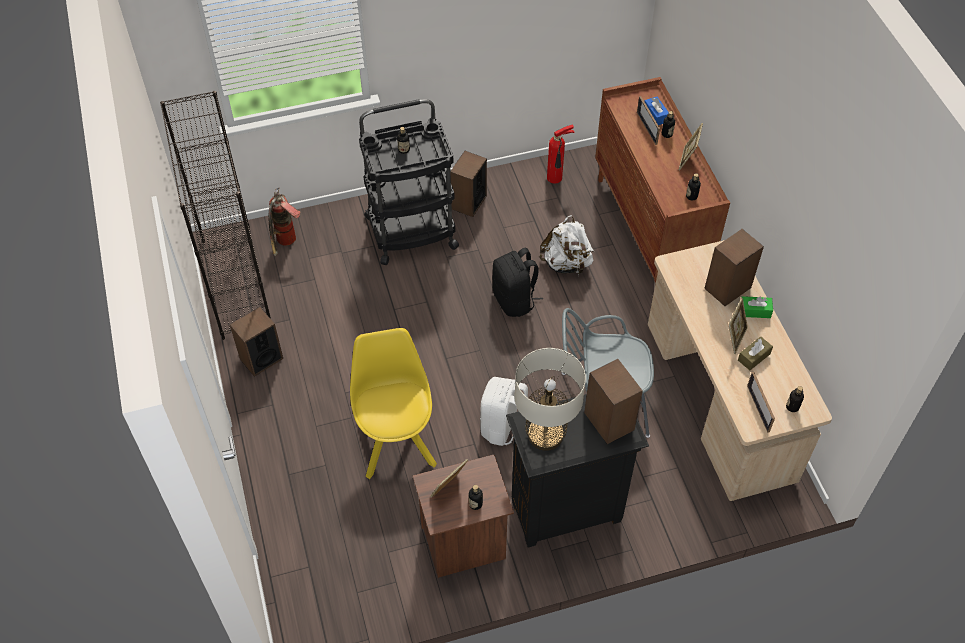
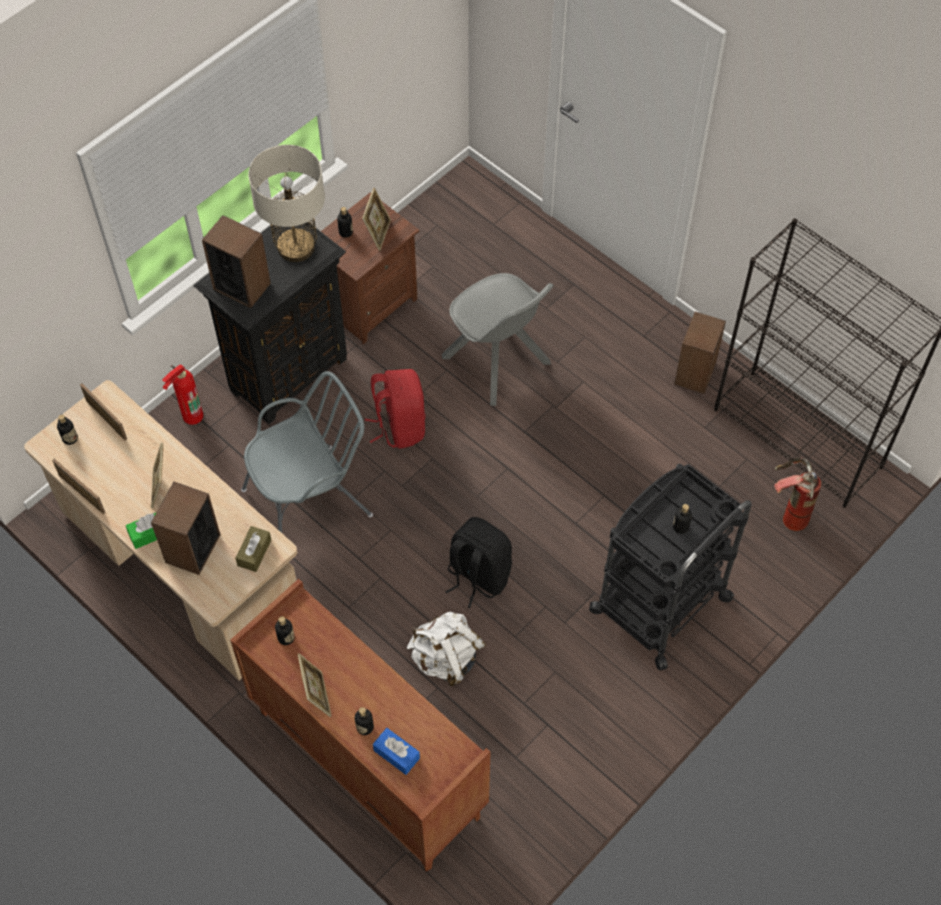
camera: 150 degrees right, 5 degrees up
yellow chair [350,328,437,479] -> grey chair [442,273,554,406]
speaker [450,151,487,217] -> none
white backpack [480,377,528,446] -> red backpack [365,369,426,448]
fire extinguisher [547,124,574,184] -> fire extinguisher moved to [162,364,203,425]
picture frame [637,96,660,145] -> picture frame moved to [52,459,105,514]
brown tissue box [738,336,773,370] -> brown tissue box moved to [235,526,271,572]

